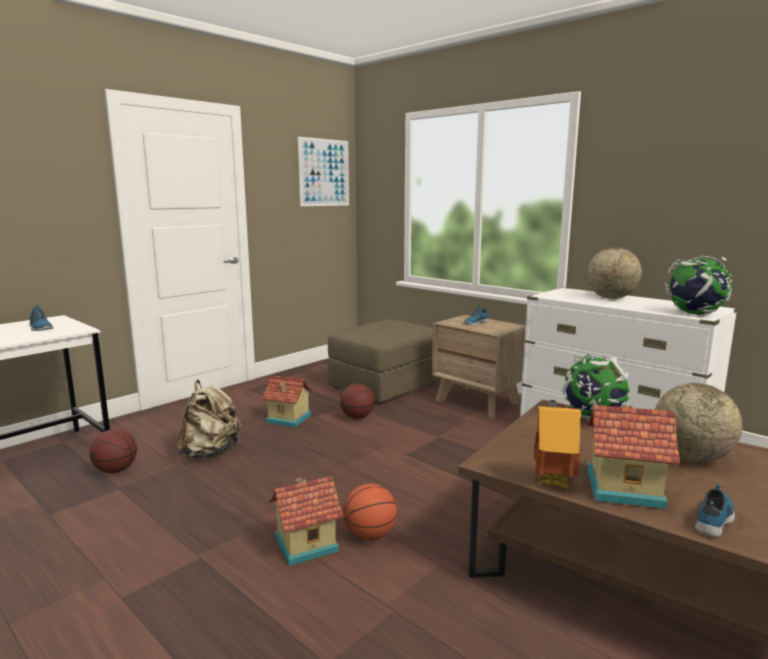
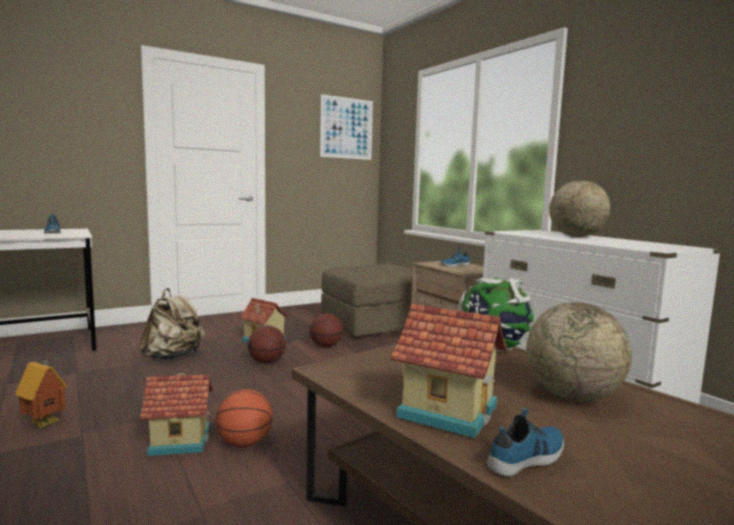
camera: 15 degrees right, 5 degrees down
basketball [89,429,137,473] -> basketball moved to [248,326,286,363]
toy house [534,400,581,489] -> toy house moved to [15,358,68,429]
globe [665,256,732,315] -> none

